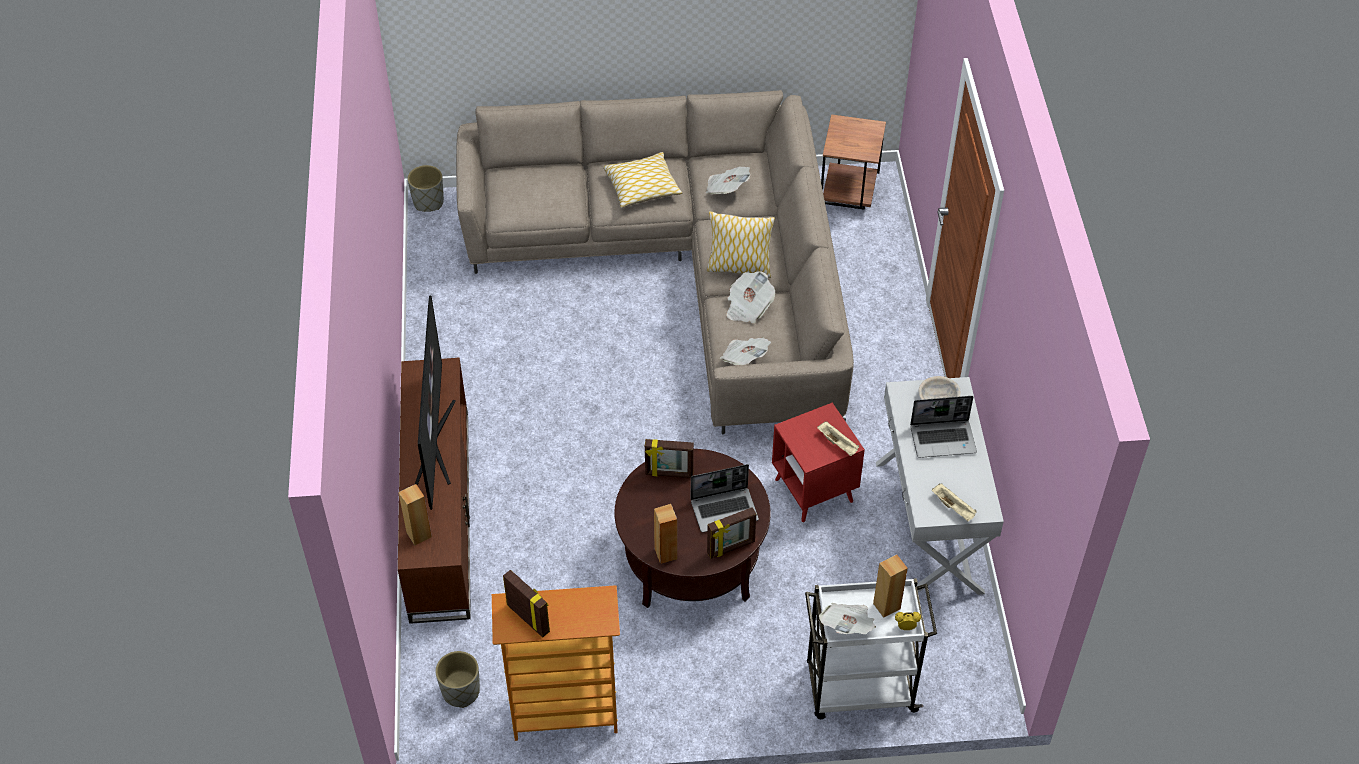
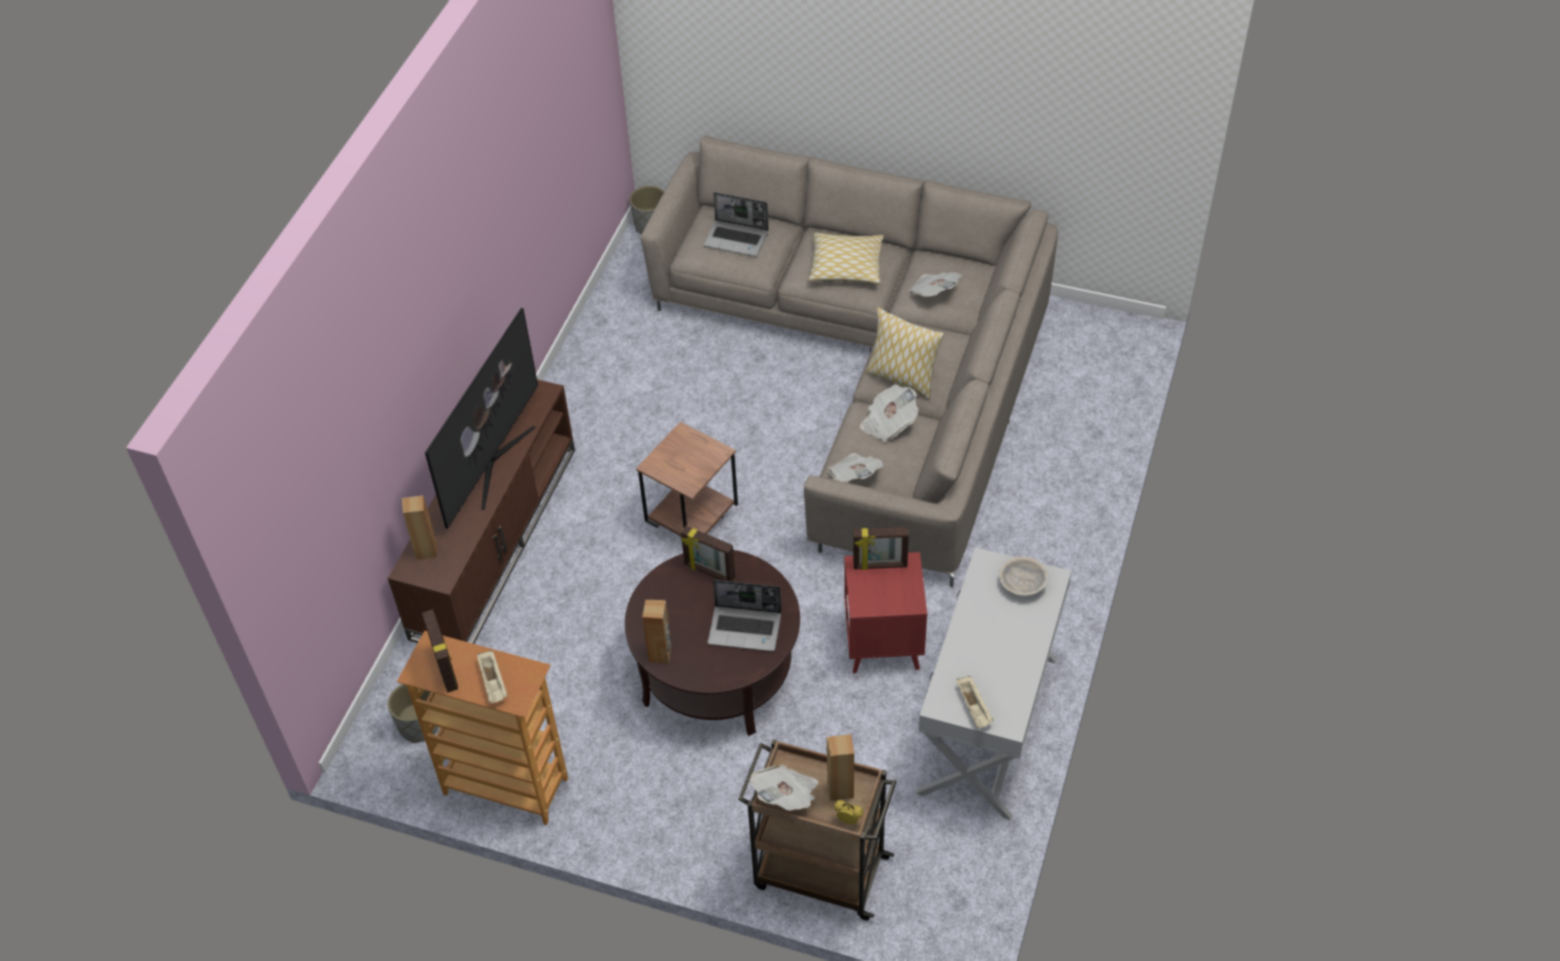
camera: 25 degrees right, 0 degrees up
picture frame [707,507,756,559] -> picture frame moved to [853,527,909,570]
white cart [805,578,937,719] -> brown cart [738,739,897,921]
beige tray [817,421,859,456] -> beige tray moved to [477,651,507,703]
brown side table [821,114,886,210] -> brown side table moved to [636,422,738,536]
laptop [910,396,977,458] -> laptop moved to [703,192,769,256]

